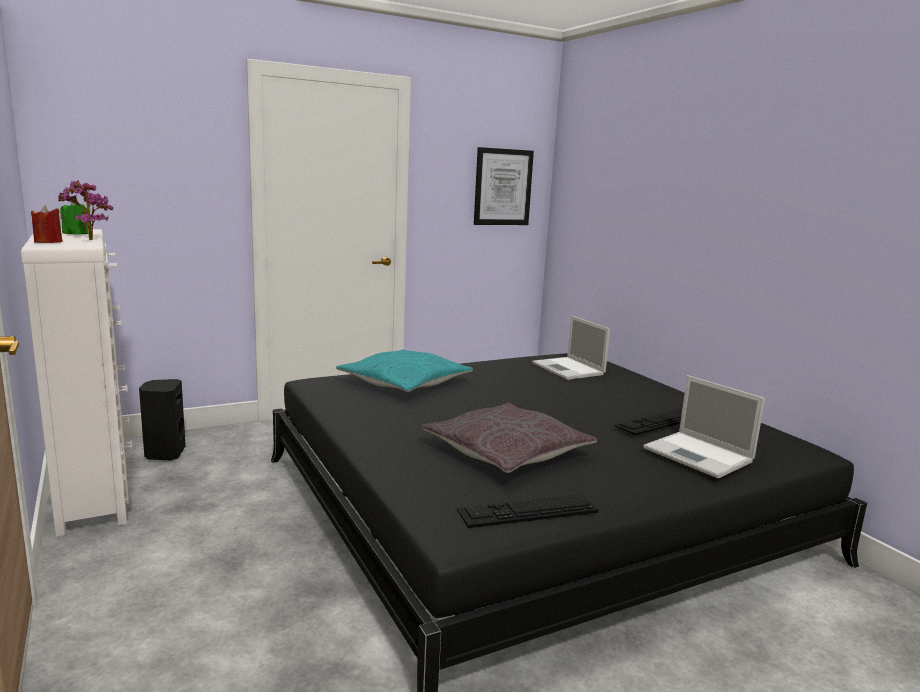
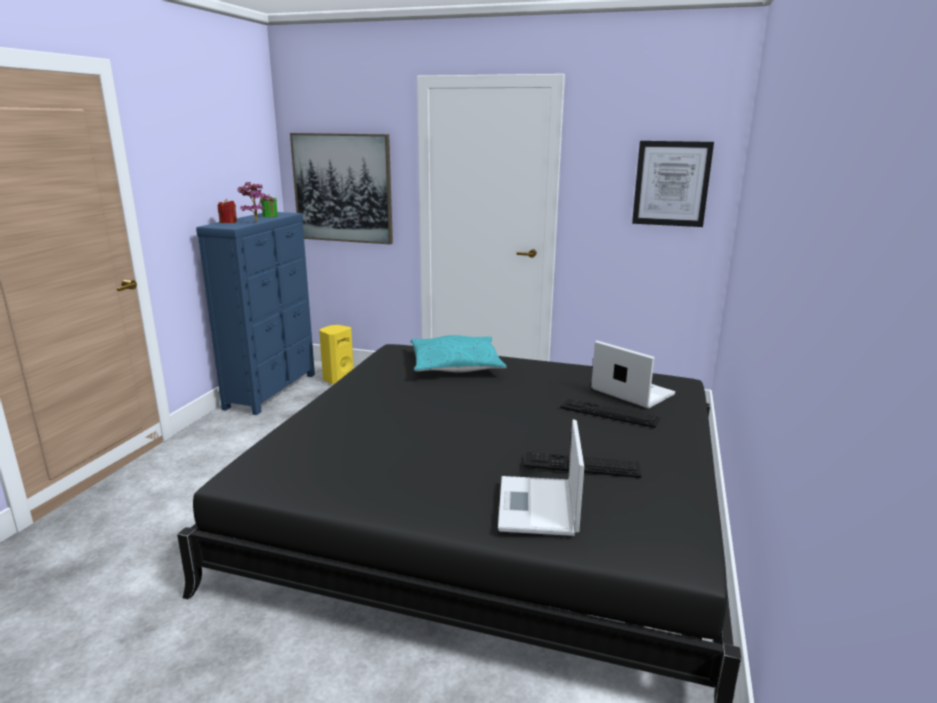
camera: 45 degrees right, 5 degrees up
white dresser [21,229,132,536] -> blue dresser [196,212,315,415]
black speaker [139,379,186,460] -> yellow speaker [319,325,354,385]
grey pillow [421,403,597,473] -> none
keyboard [457,495,599,528] -> keyboard moved to [560,399,661,428]
laptop [532,316,610,380] -> laptop turned 120 degrees clockwise [591,341,675,409]
none -> picture [290,133,393,244]

